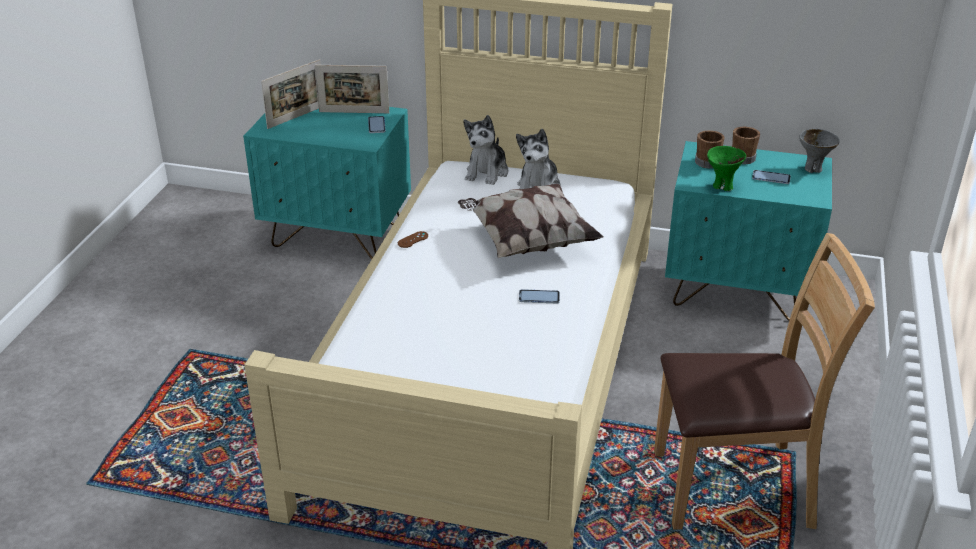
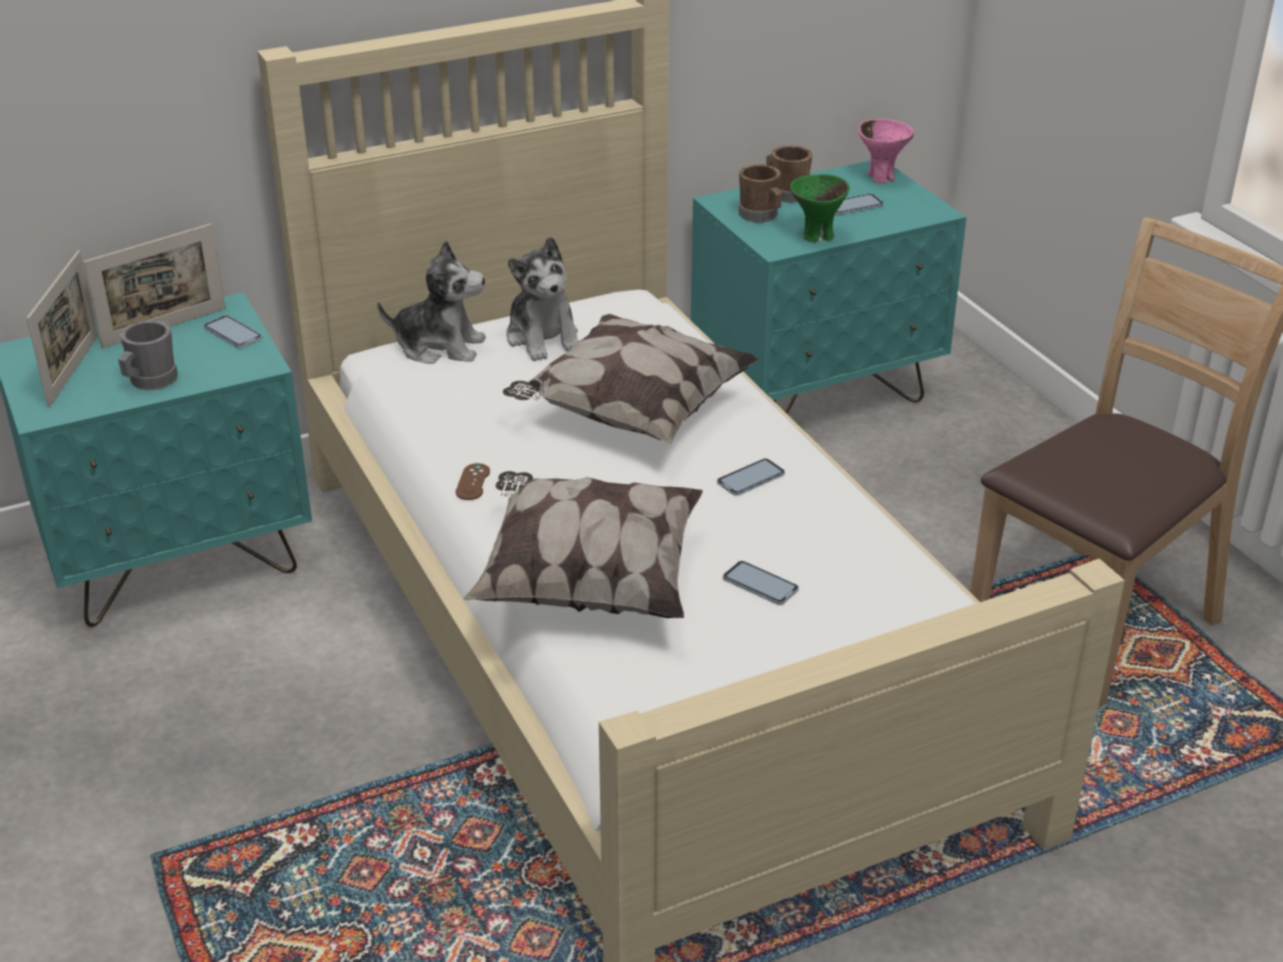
camera: 40 degrees left, 0 degrees up
plush toy [463,115,509,185] -> plush toy turned 60 degrees counterclockwise [377,240,486,364]
grey bowl [799,128,840,173] -> pink bowl [858,119,914,184]
none -> grey mug [118,320,178,390]
none -> pillow [463,471,703,618]
none -> phone [723,561,799,605]

